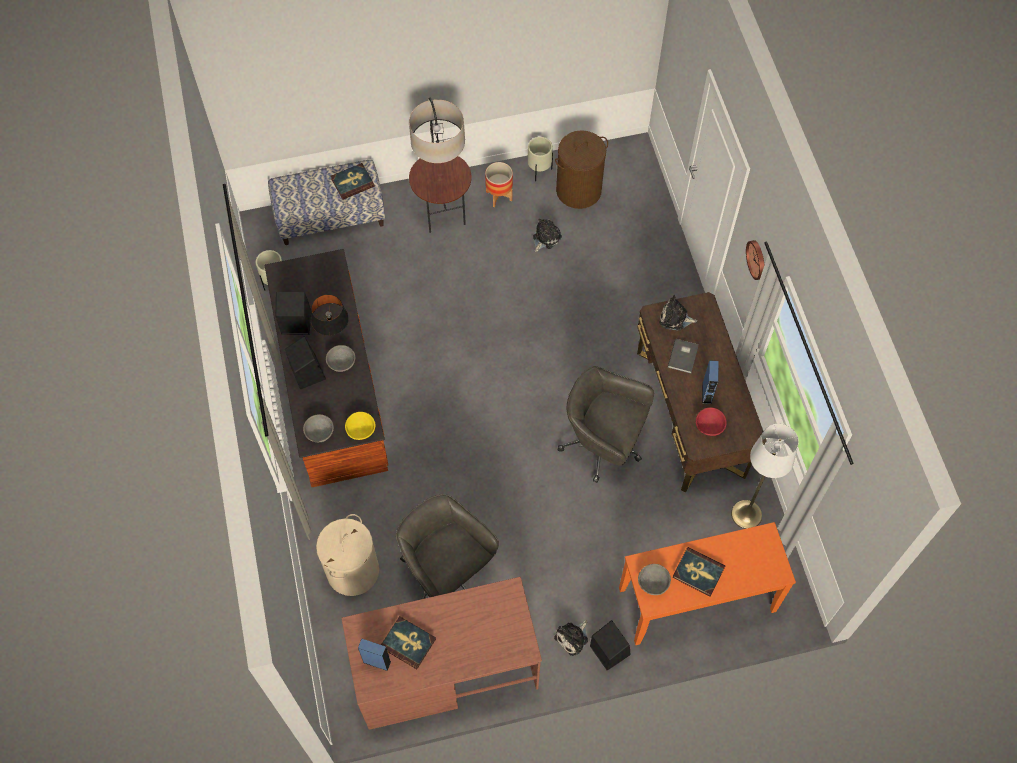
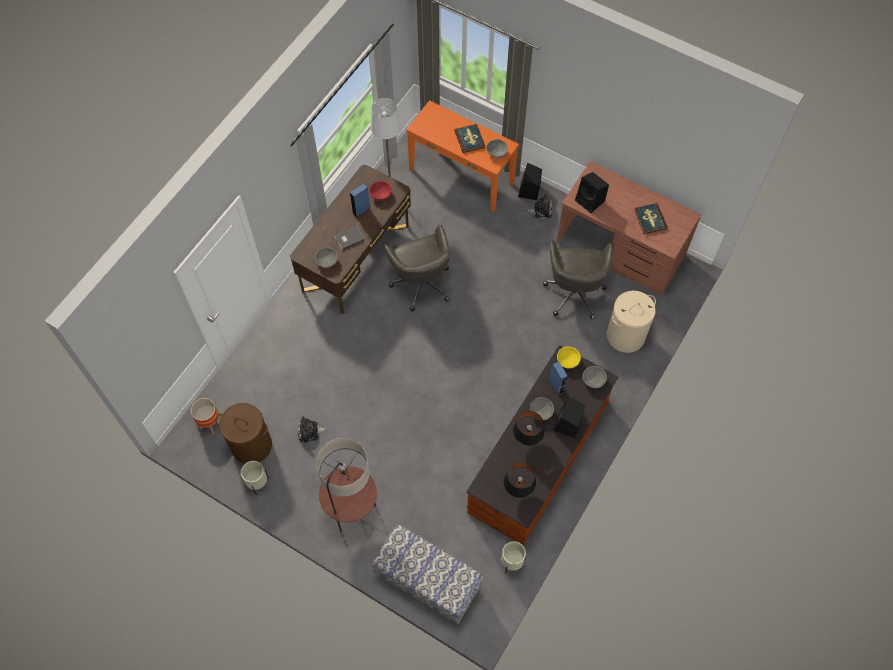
camera: 135 degrees left, 0 degrees up
black speaker [276,292,311,335] -> black speaker moved to [575,172,609,213]
book [331,163,375,199] -> none
blue speaker [358,639,391,671] -> blue speaker moved to [549,361,568,395]
planter [485,162,513,207] -> planter moved to [191,398,221,434]
plush toy [659,295,697,330] -> grey bowl [315,248,338,268]
wall clock [746,240,764,280] -> none
none -> black table lamp [503,463,536,498]

